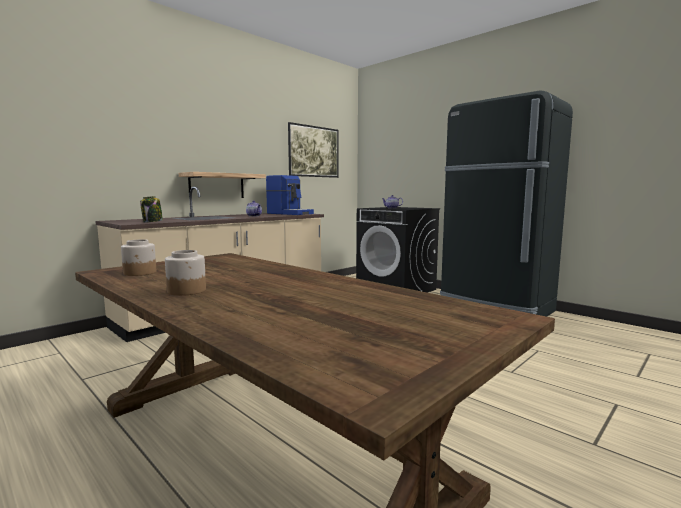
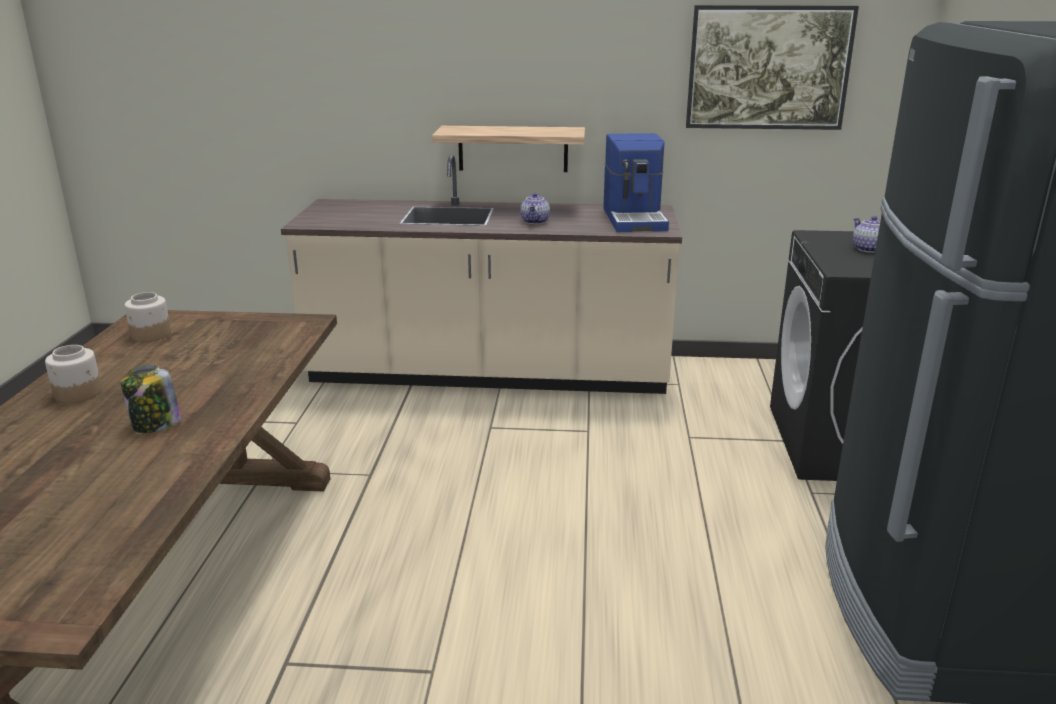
camera: 50 degrees right, 15 degrees up
jar [140,196,163,222] -> jar moved to [121,365,181,433]

